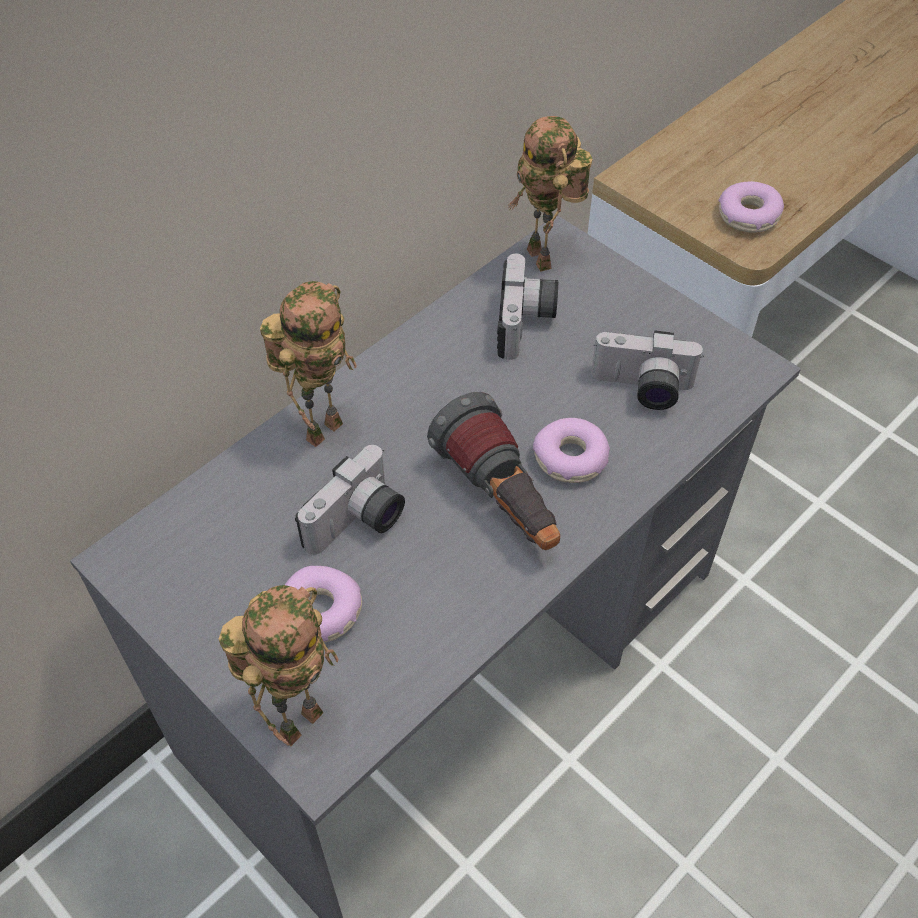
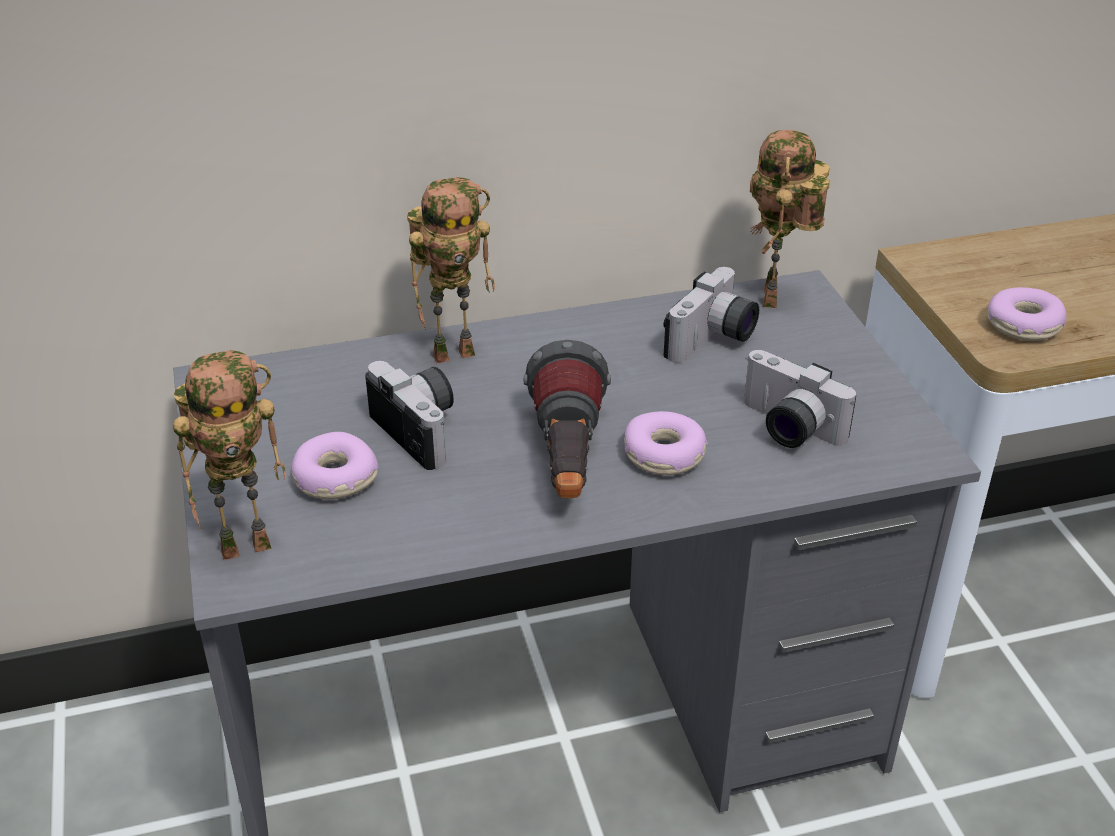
camera: 30 degrees right, 15 degrees down
camera [295,445,405,555] -> camera turned 105 degrees counterclockwise [365,361,454,470]

